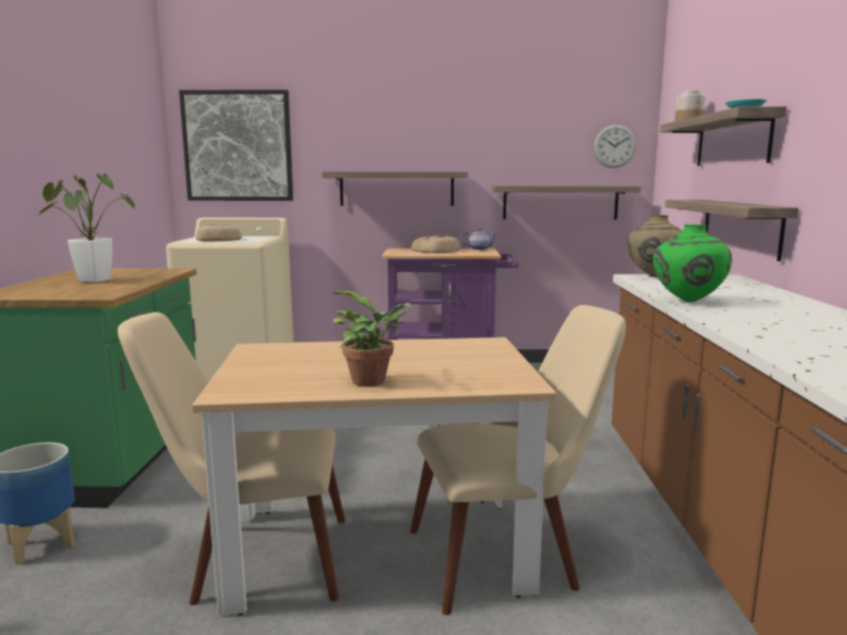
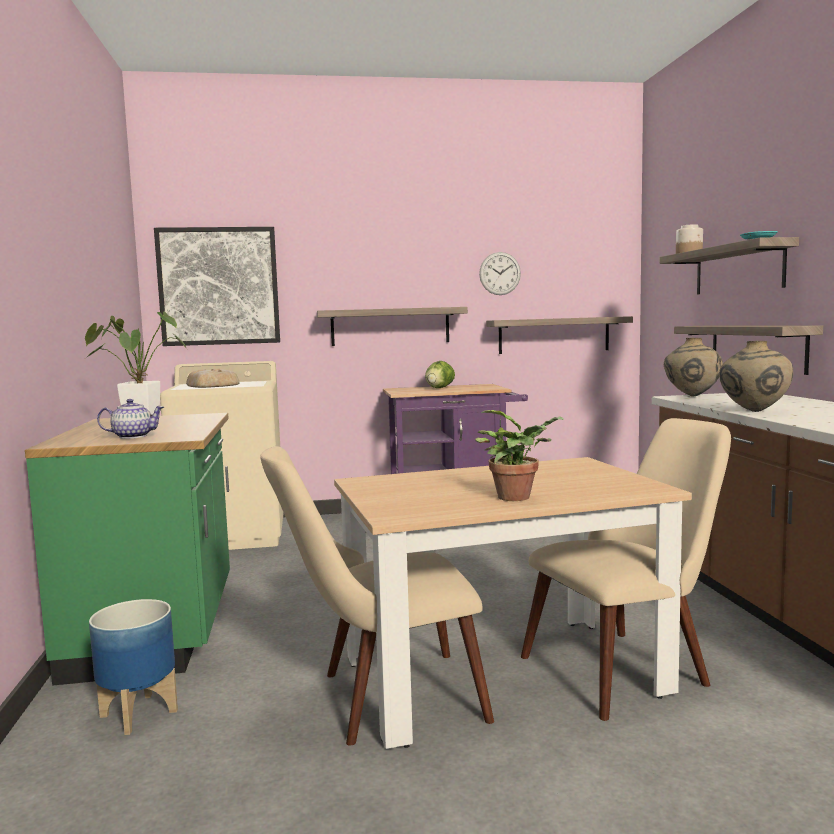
camera: 10 degrees left, 5 degrees down
bread [411,236,461,253] -> lettuce [425,361,455,388]
teapot [462,228,497,250] -> teapot moved to [97,399,164,439]
wall clock [593,124,636,168] -> wall clock moved to [479,252,521,295]
green vase [653,224,732,302] -> beige vase [719,341,793,412]

